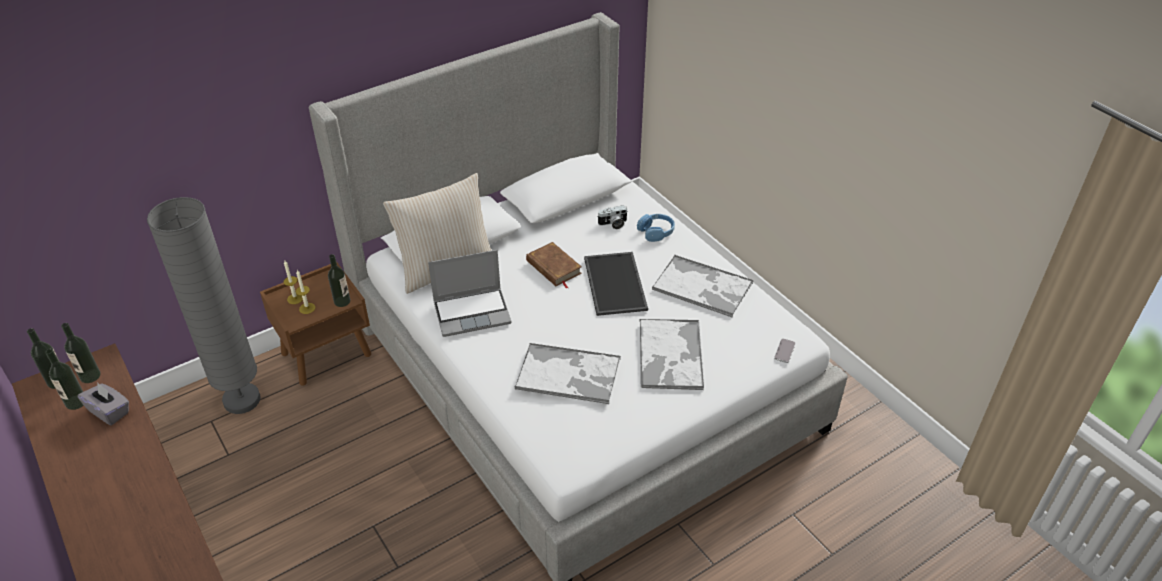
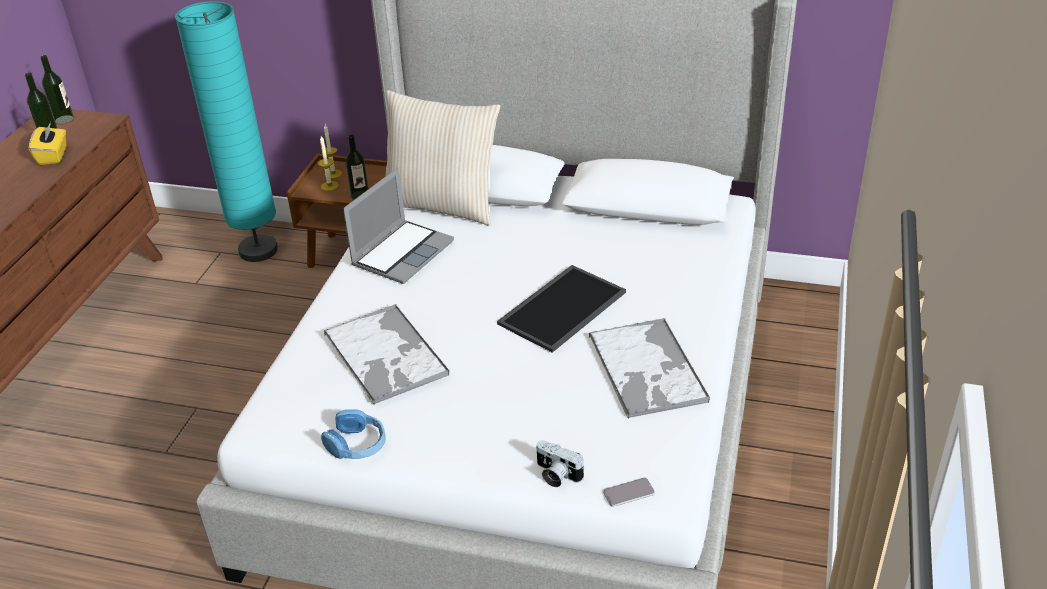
camera: 50 degrees right, 5 degrees down
bottle [61,323,101,383] -> none
grey tissue box [78,382,129,426] -> yellow tissue box [29,122,66,165]
grey floor lamp [147,197,260,414] -> turquoise floor lamp [175,1,278,262]
laptop [428,250,512,337] -> laptop turned 90 degrees counterclockwise [343,168,454,284]
brown book [526,242,582,289] -> none
camera [598,205,627,229] -> camera moved to [536,440,584,487]
blue headphones [637,214,675,242] -> blue headphones moved to [321,410,386,459]
tray [639,319,704,390] -> none

